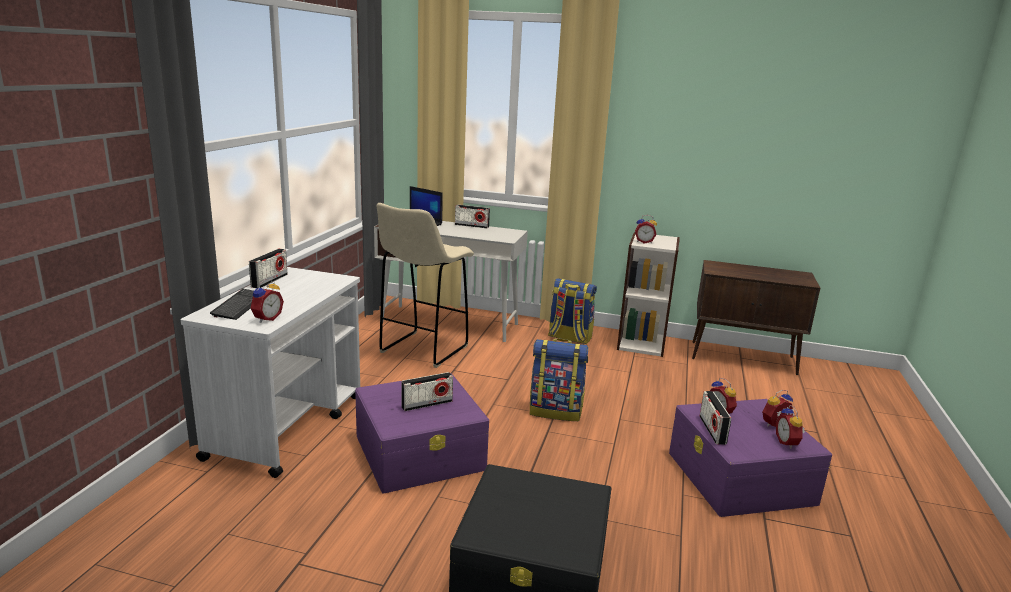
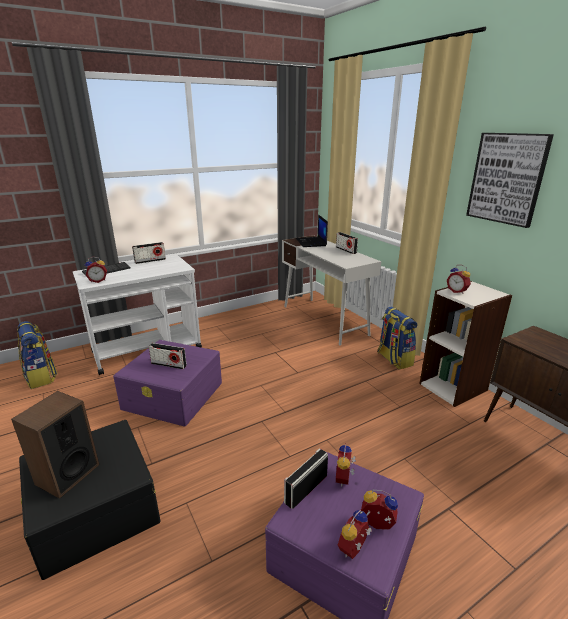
camera: 45 degrees right, 5 degrees up
beige stool [377,203,474,368] -> none
backpack [530,338,588,421] -> backpack moved to [17,321,57,389]
none -> speaker [11,391,100,499]
none -> picture [466,133,554,228]

